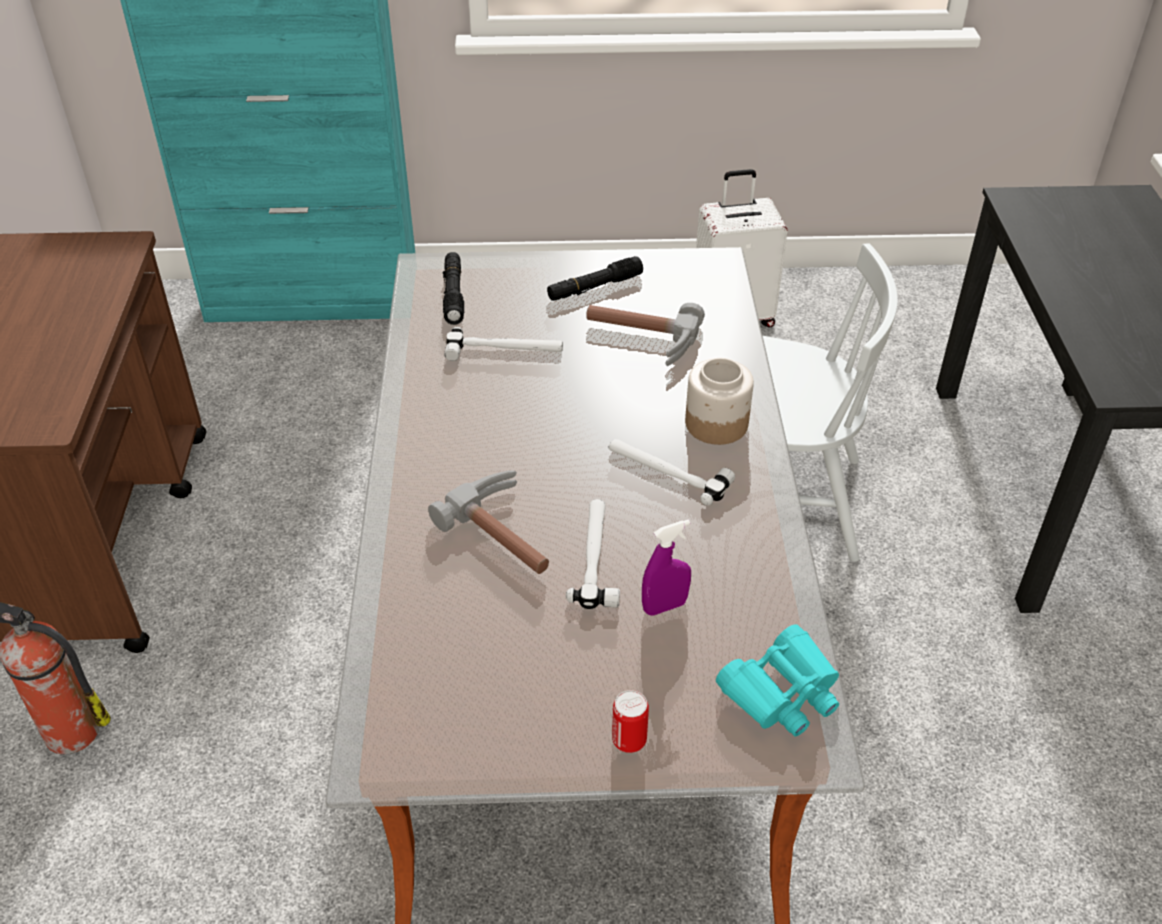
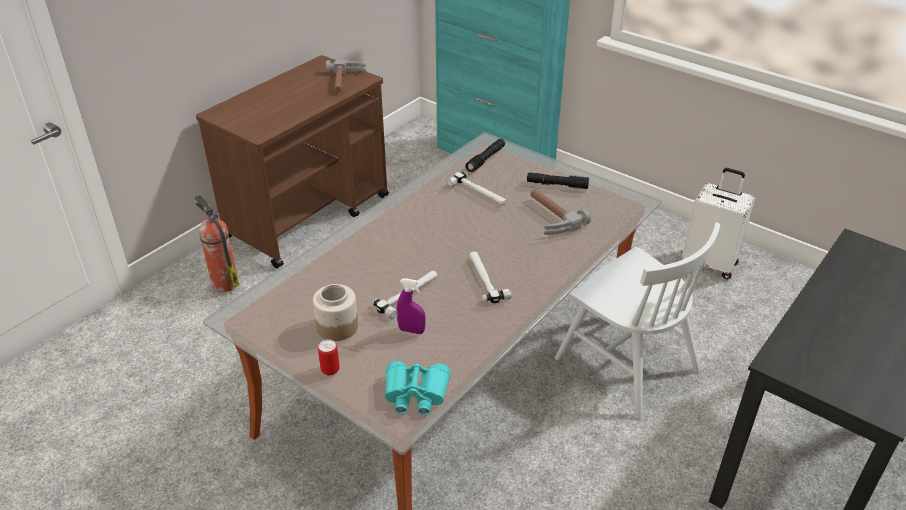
camera: 40 degrees right, 5 degrees down
hammer [428,470,549,574] -> hammer moved to [326,60,366,92]
jar [685,358,754,445] -> jar moved to [313,284,358,341]

